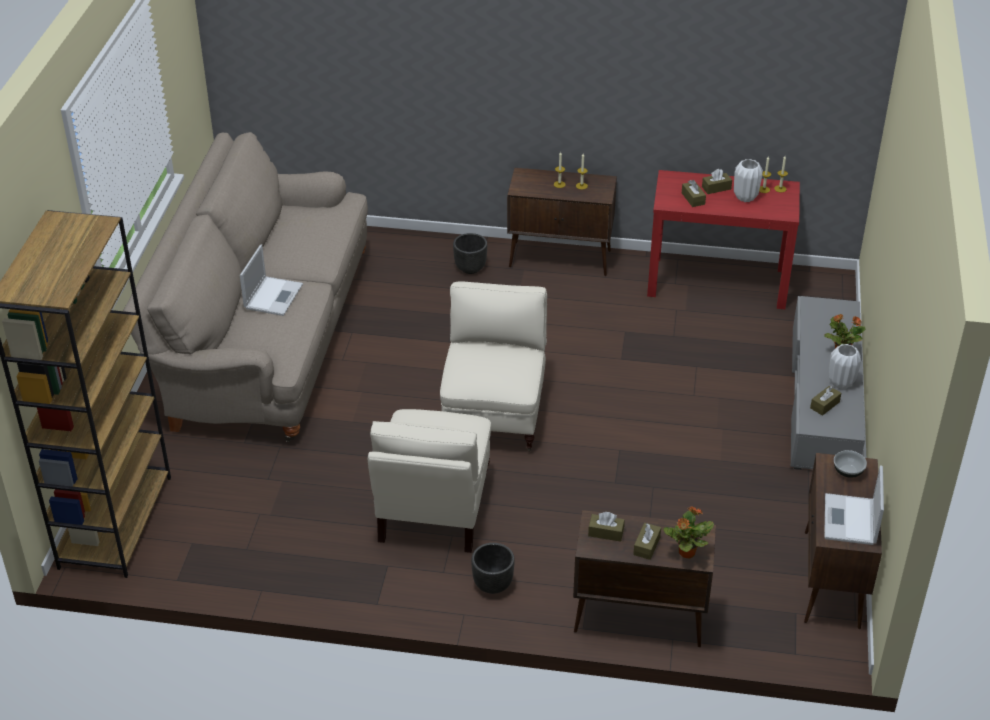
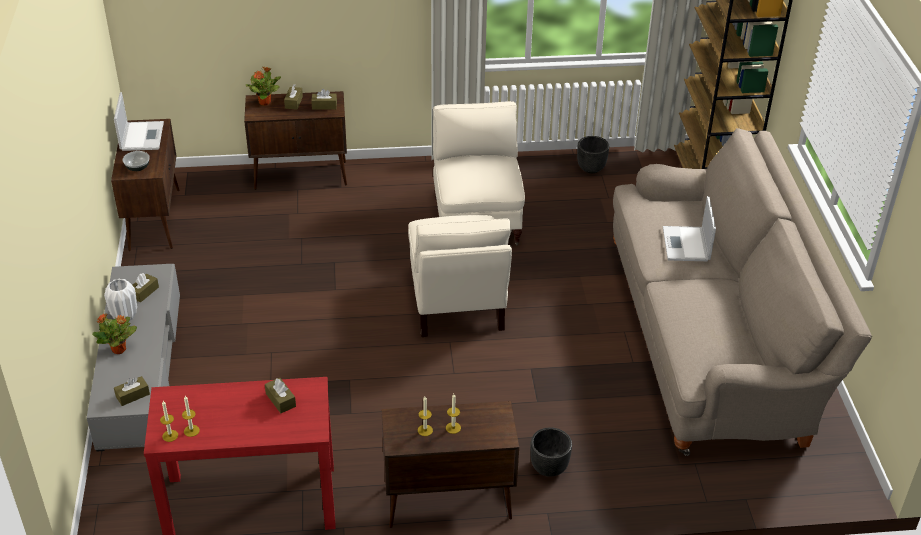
camera: 165 degrees right, 0 degrees up
black planter [471,543,515,594] -> black planter moved to [577,136,609,173]
brown tissue box [702,169,732,194] -> brown tissue box moved to [114,376,150,406]
white vase [734,159,763,202] -> none

